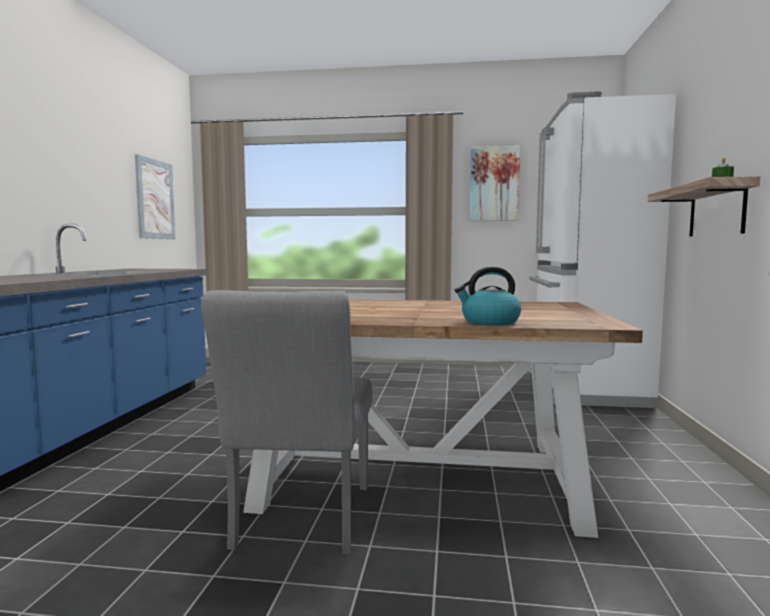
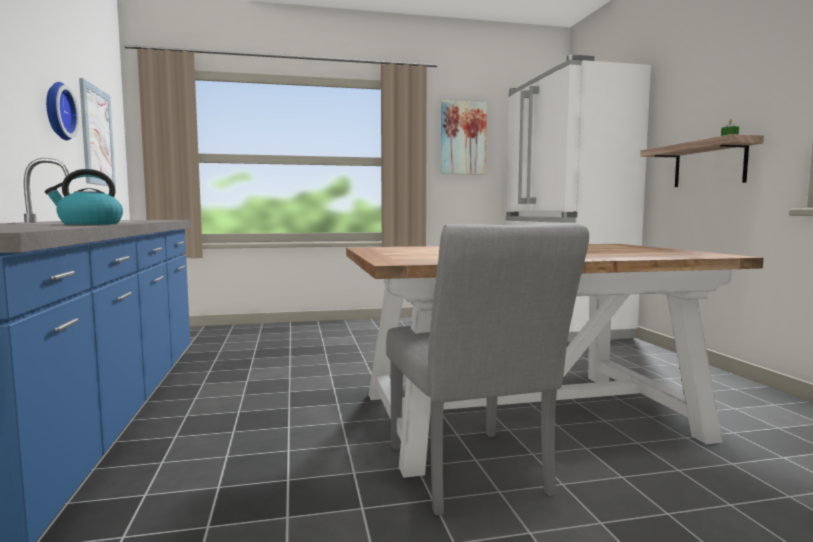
camera: 20 degrees left, 0 degrees up
kettle [455,267,521,325] -> kettle moved to [45,169,123,225]
none -> wall clock [46,82,79,140]

